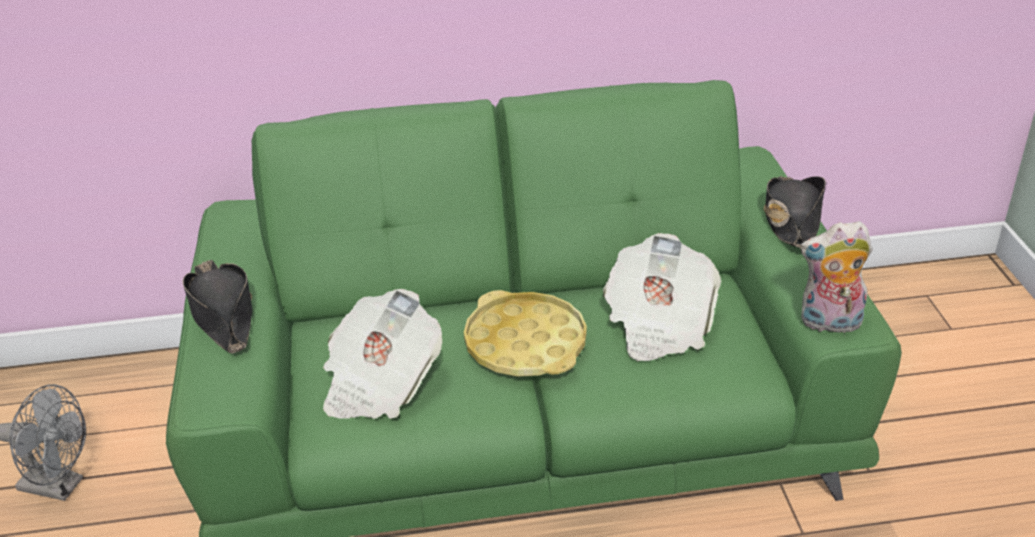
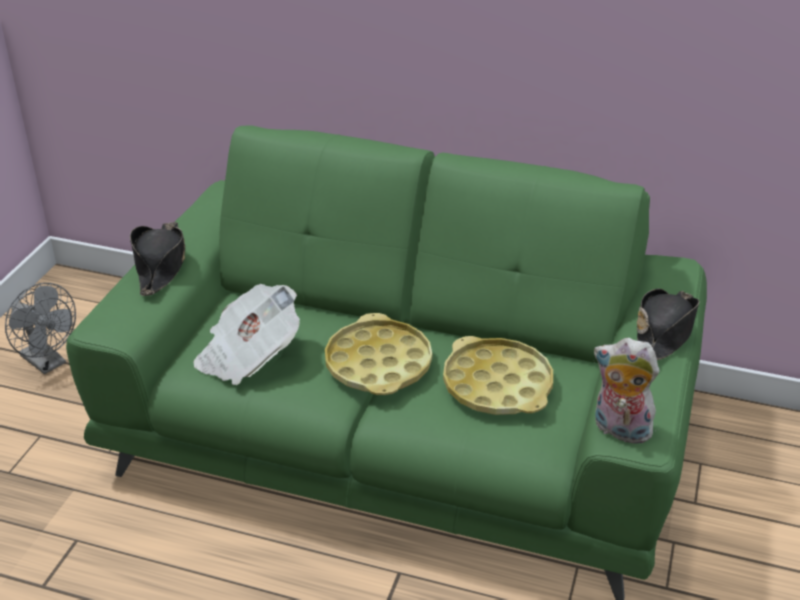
camera: 25 degrees right, 0 degrees up
newspaper [603,233,721,361] -> yellow tray [443,336,553,415]

